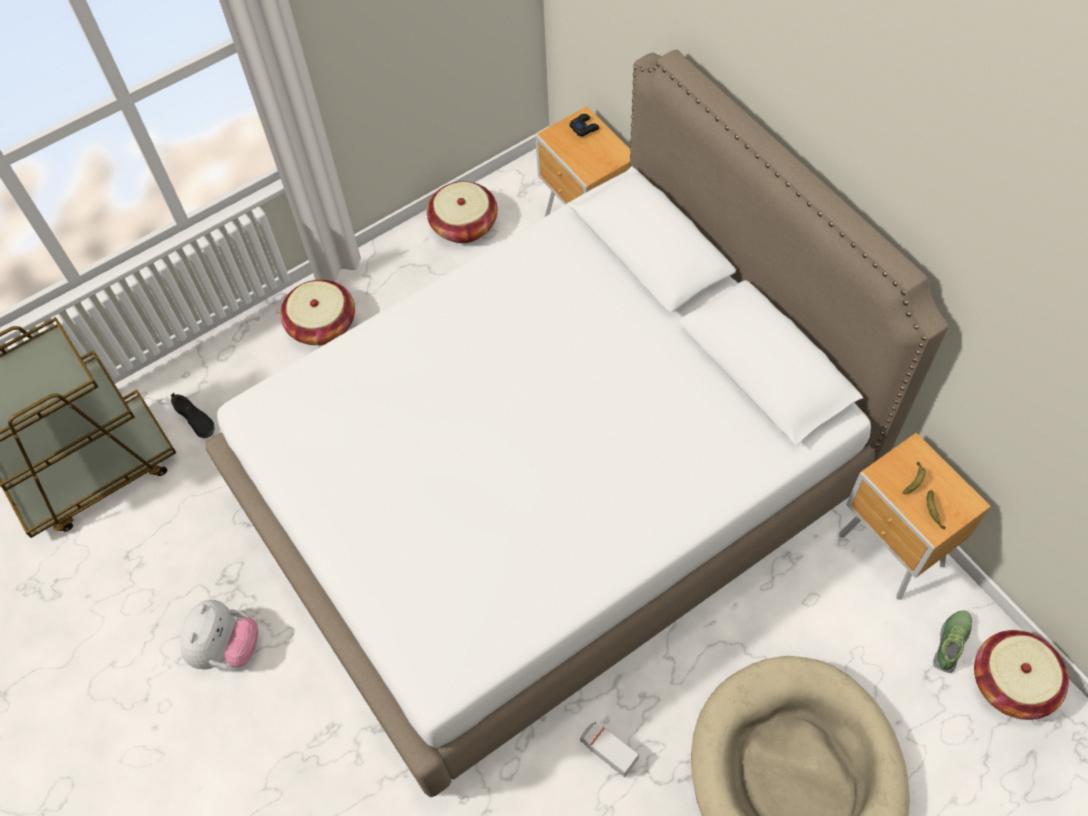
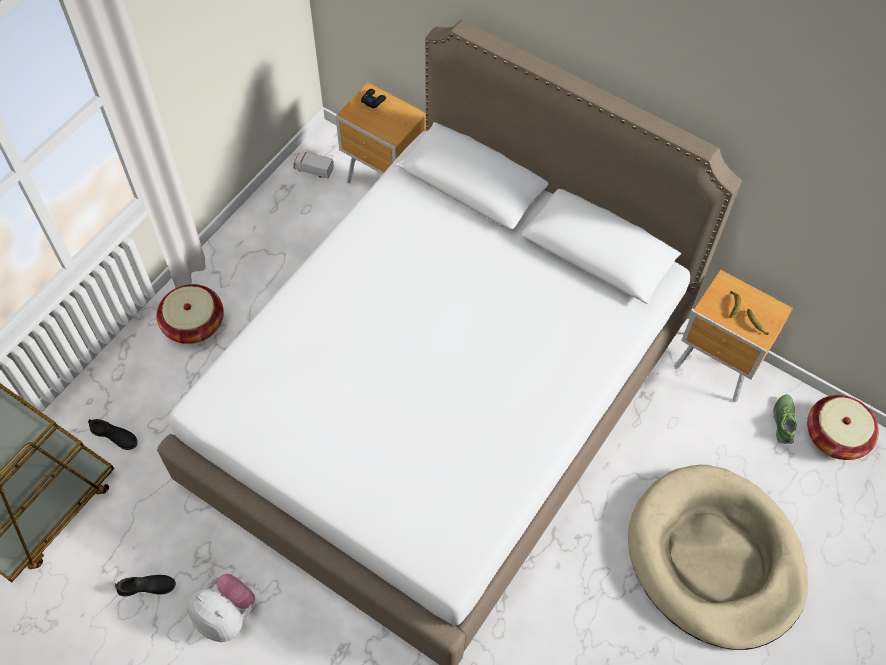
camera: 25 degrees left, 0 degrees up
plush toy [181,600,259,669] -> plush toy turned 45 degrees counterclockwise [187,574,255,642]
basket [427,181,498,243] -> none
toy truck [580,722,639,777] -> toy truck moved to [293,152,334,178]
none -> black shoe [115,575,176,596]

